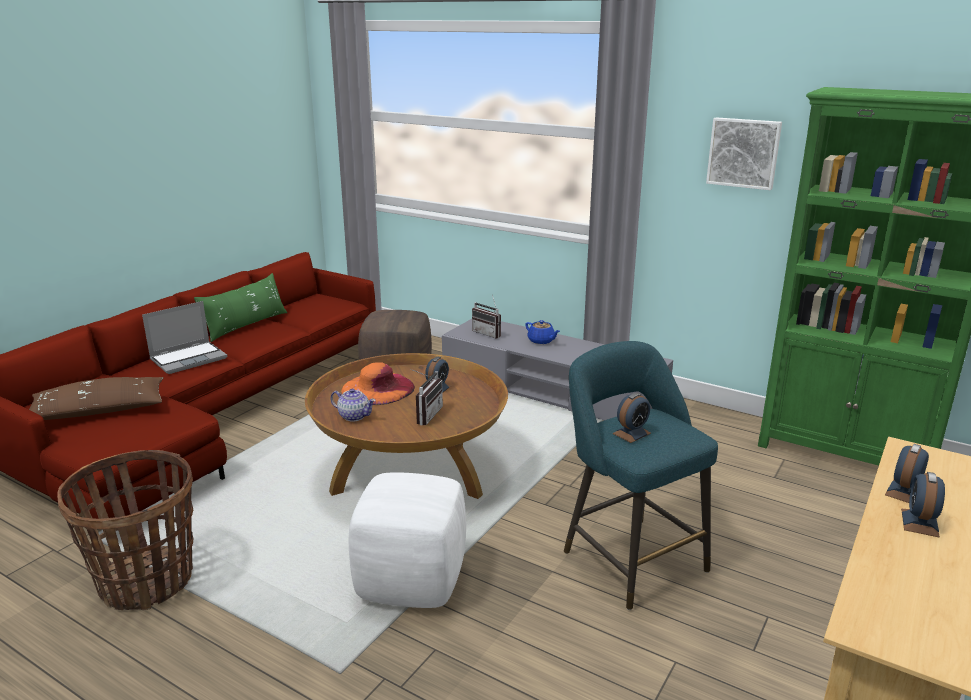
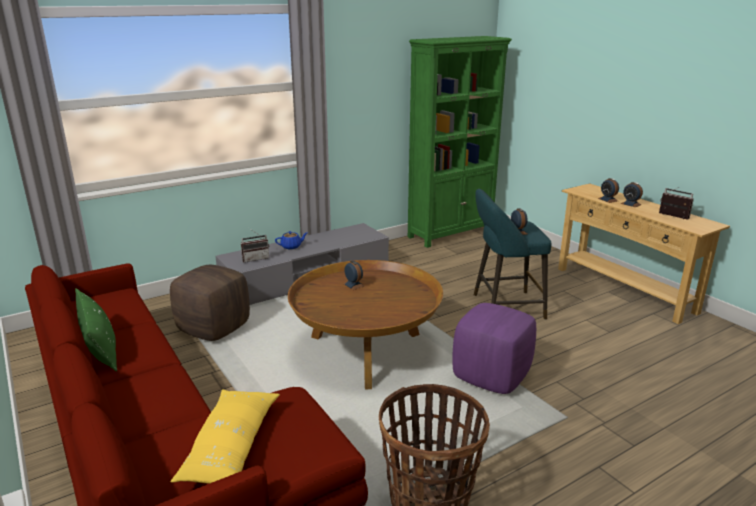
camera: 65 degrees left, 0 degrees up
brown pillow [29,377,164,420] -> yellow pillow [170,389,280,484]
laptop [142,301,227,374] -> none
teapot [330,388,376,421] -> none
orange hat [341,362,415,405] -> none
white ottoman [349,472,466,608] -> purple ottoman [452,303,536,394]
radio [410,369,443,426] -> radio moved to [659,187,694,220]
picture [706,117,782,190] -> none

